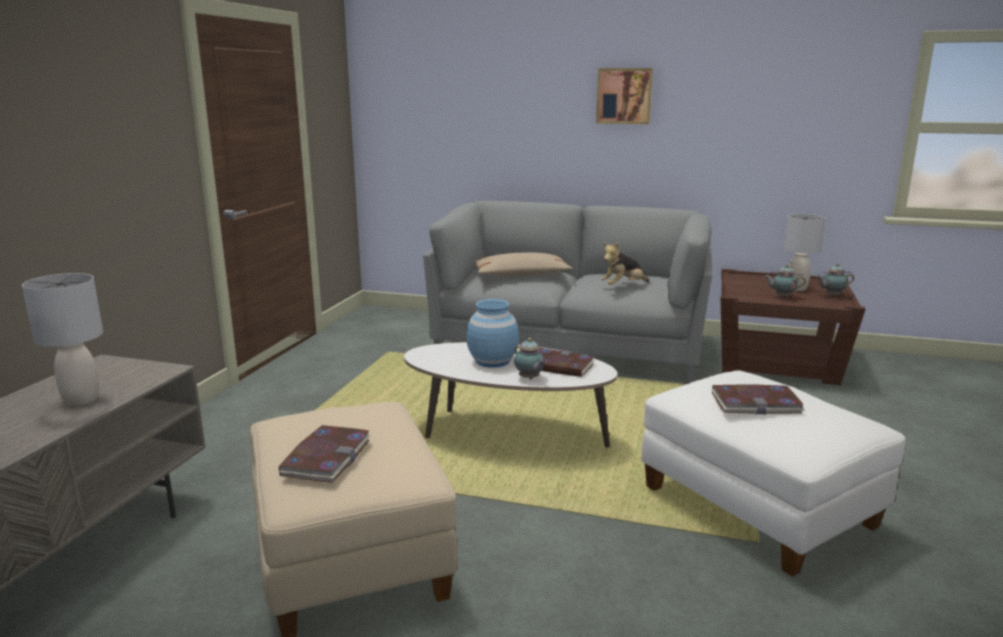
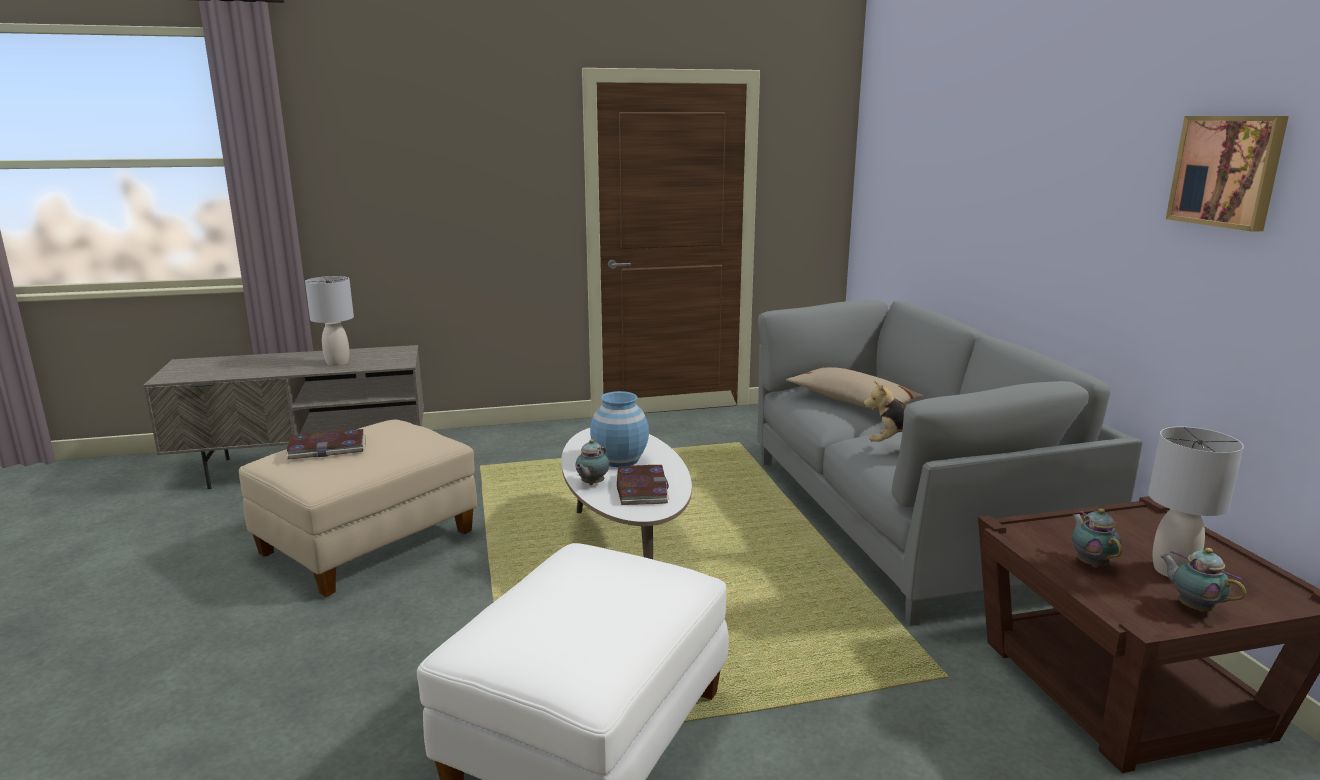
camera: 60 degrees right, 0 degrees up
picture [596,68,653,124] -> picture moved to [1166,116,1289,232]
book [711,384,805,414] -> none

